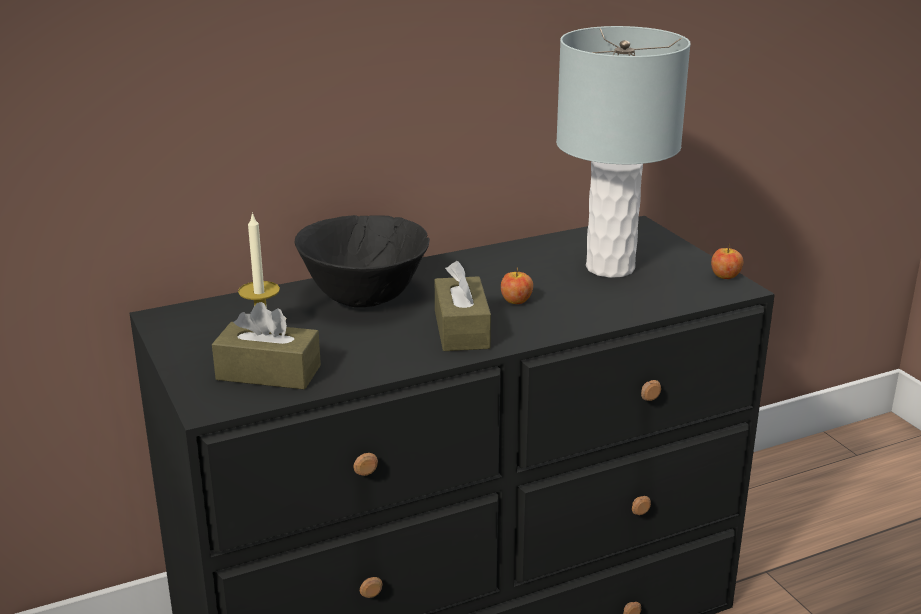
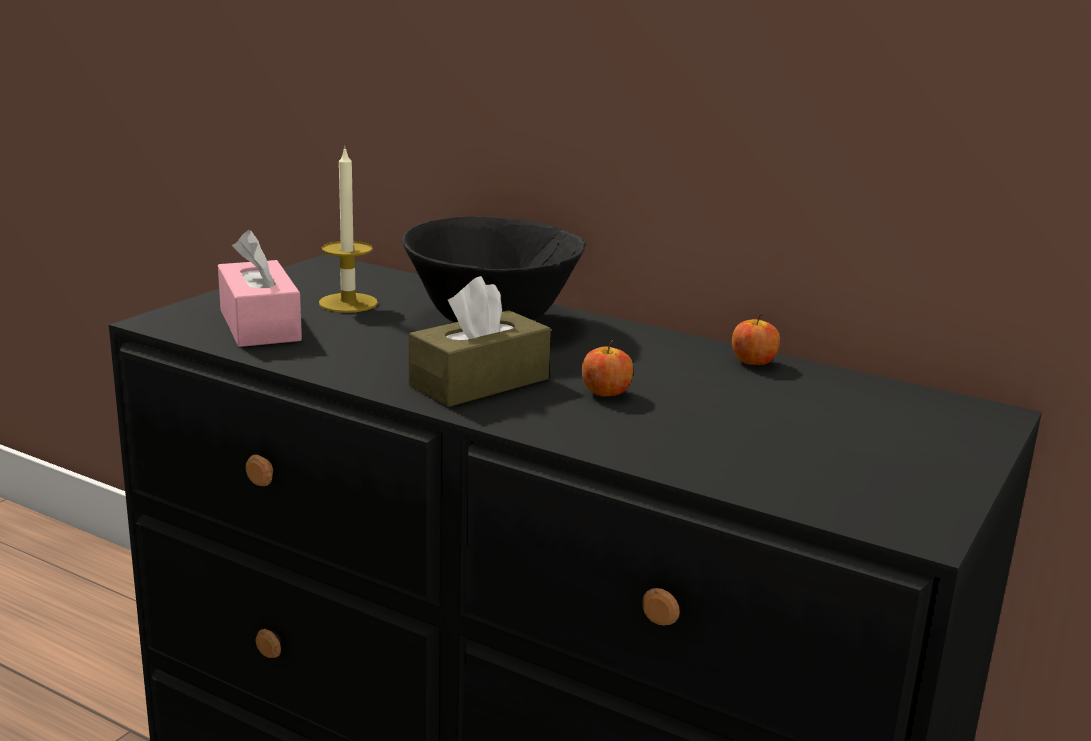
camera: 55 degrees right, 5 degrees down
brown tissue box [212,302,321,390] -> pink tissue box [218,230,302,347]
grey table lamp [556,26,691,278] -> none
apple [711,244,743,279] -> apple moved to [732,313,780,365]

